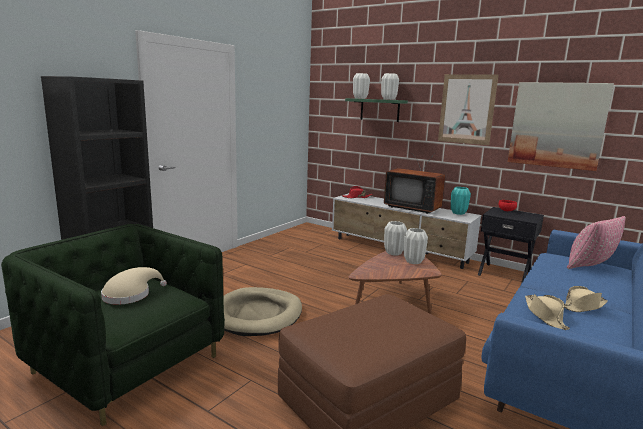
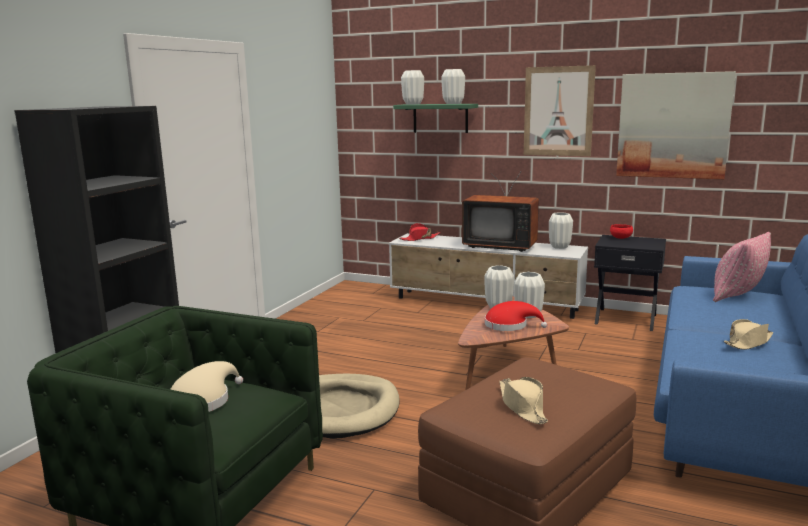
camera: 10 degrees left, 0 degrees up
turquoise vase [451,187,471,215] -> white vase [549,212,573,249]
beige hat [525,294,570,330] -> beige hat moved to [499,377,548,424]
none -> red hat [485,301,547,331]

